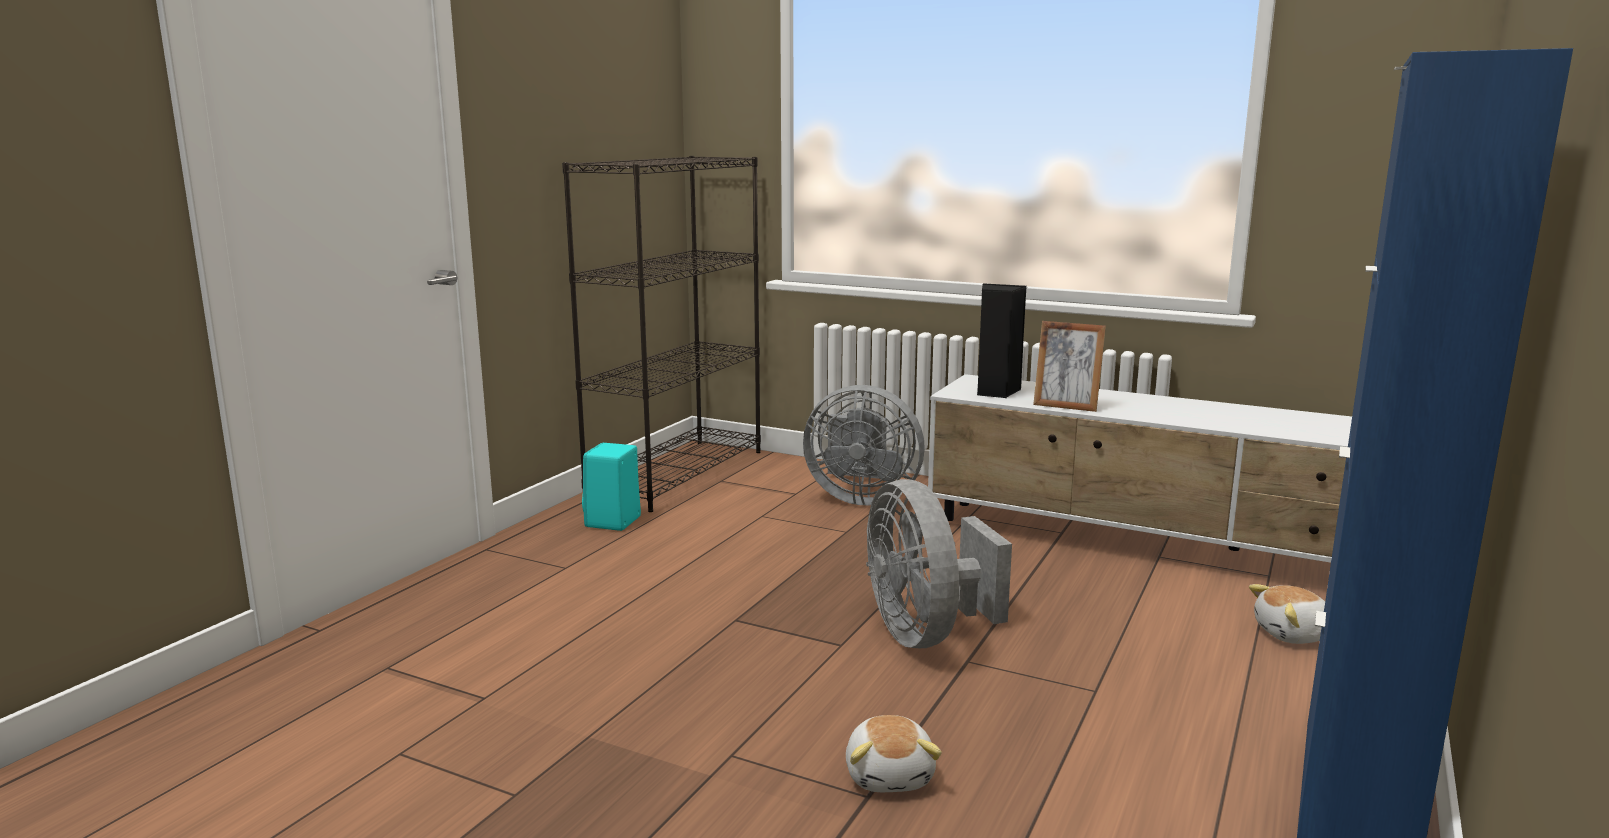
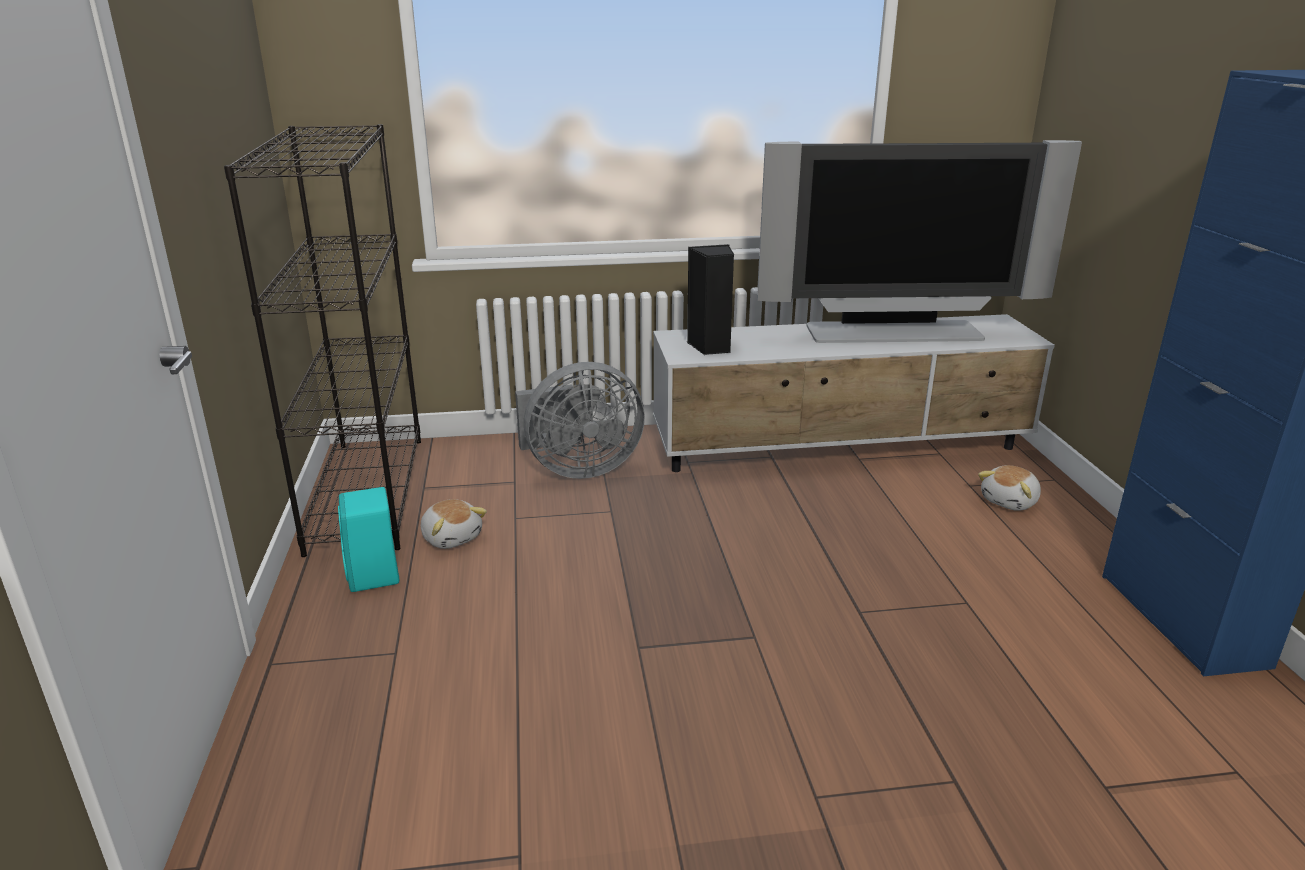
camera: 35 degrees left, 10 degrees up
plush toy [846,715,942,792] -> plush toy moved to [421,499,487,549]
grey fan [866,479,1012,648] -> none
picture frame [1033,321,1106,412] -> none
none -> television [757,140,1082,343]

